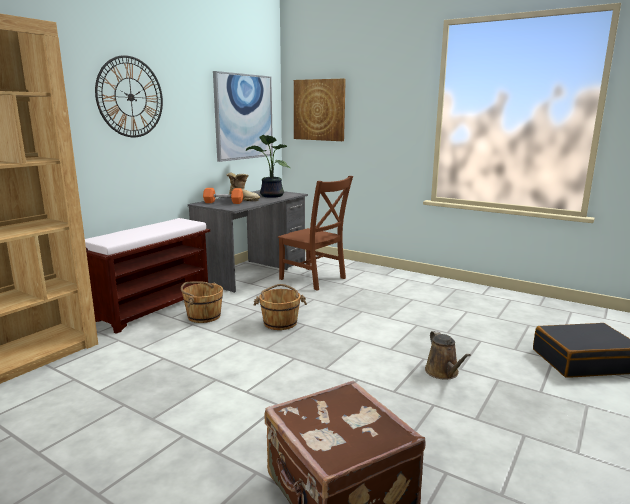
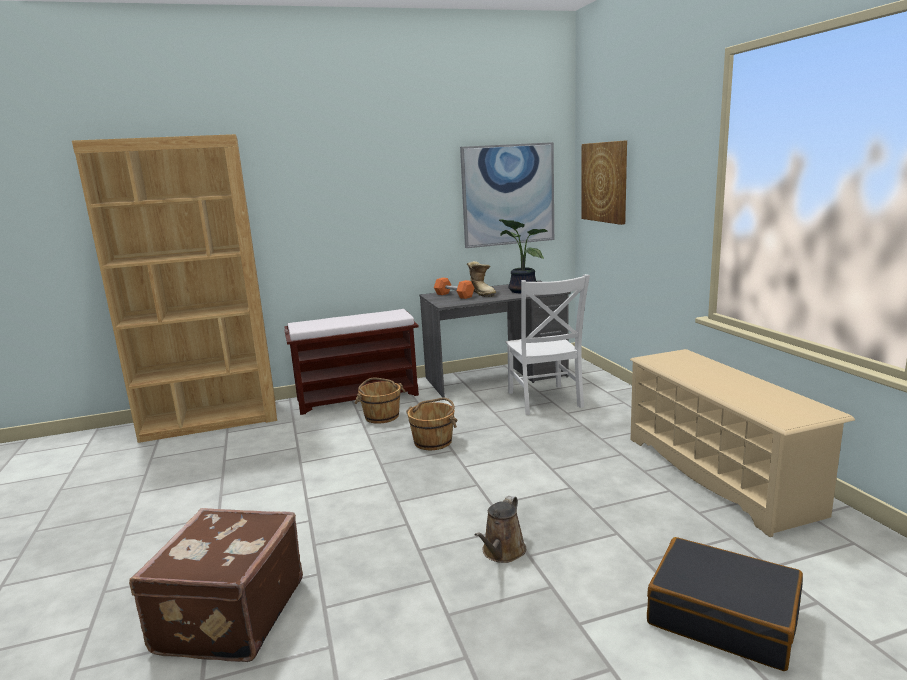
camera: 40 degrees right, 0 degrees up
wall clock [95,55,163,137] -> none
brown chair [278,176,353,291] -> white chair [505,274,590,415]
none -> beige shoe rack [630,349,855,537]

